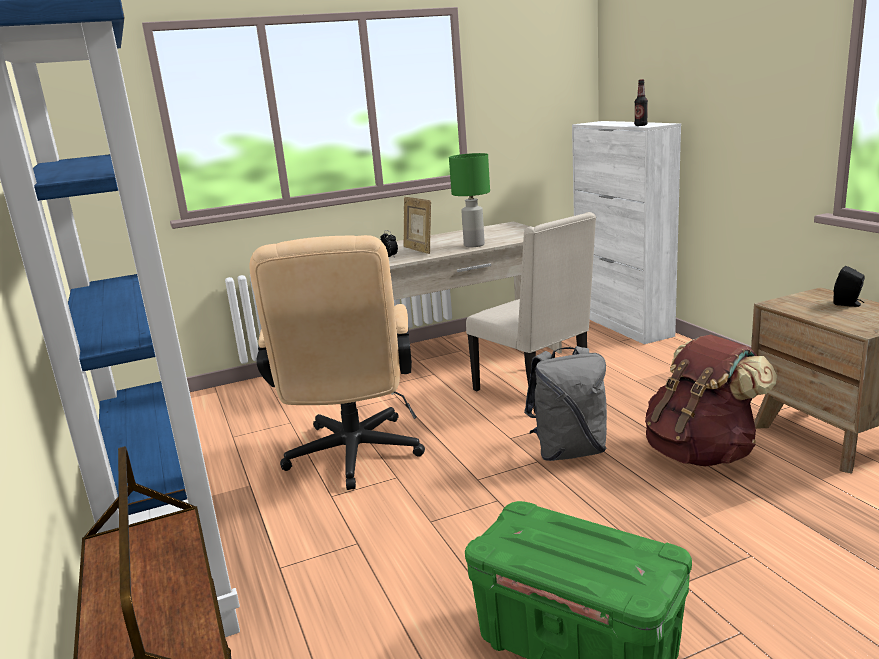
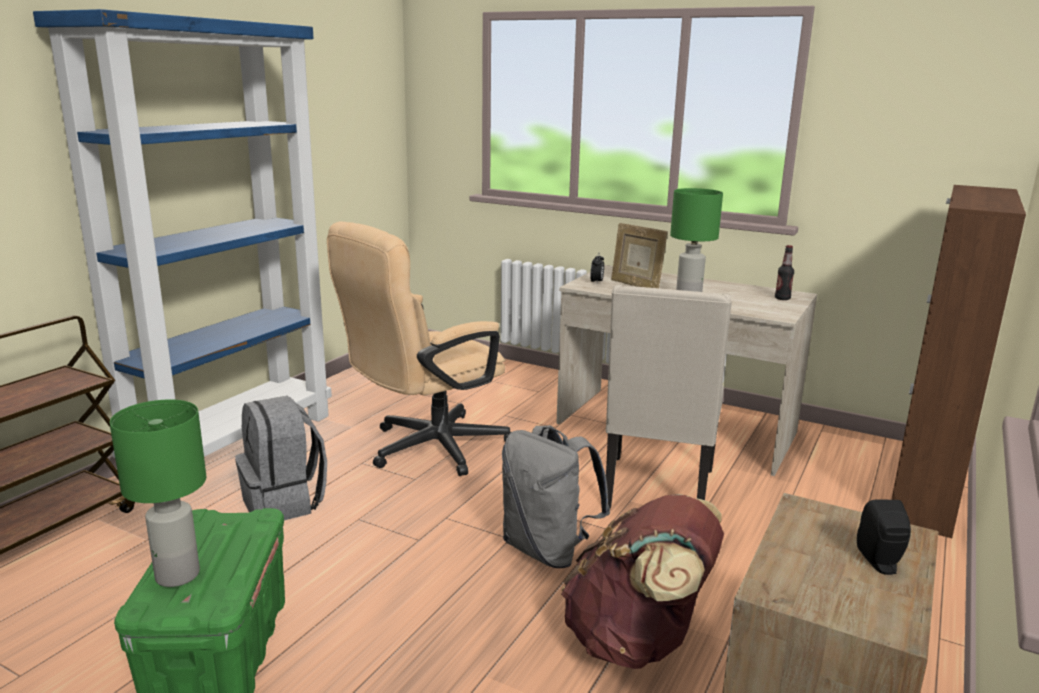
camera: 50 degrees right, 0 degrees up
picture frame [403,197,431,254] -> picture frame turned 60 degrees counterclockwise [611,223,667,288]
white cabinet [572,121,681,344] -> brown cabinet [892,185,1026,538]
bottle [634,79,648,126] -> bottle moved to [775,245,794,300]
none -> green table lamp [110,399,206,587]
none -> grey backpack [235,396,327,520]

